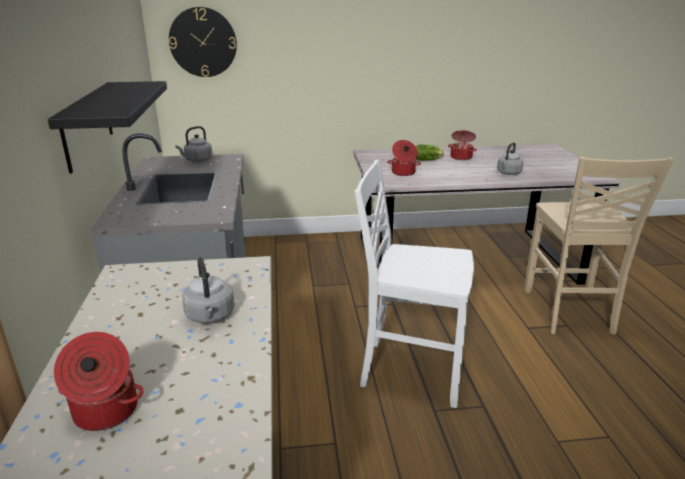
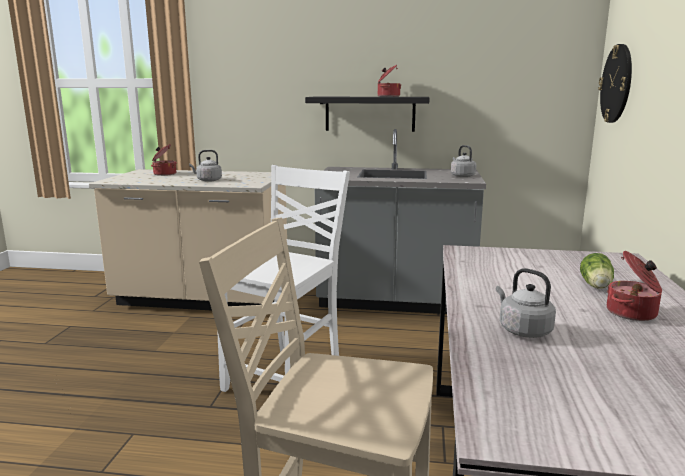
camera: 105 degrees right, 10 degrees down
cooking pot [387,140,421,176] -> cooking pot moved to [378,65,401,97]

